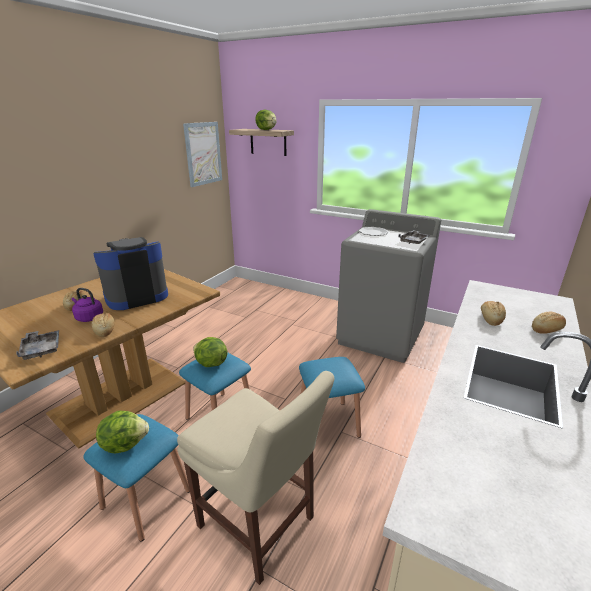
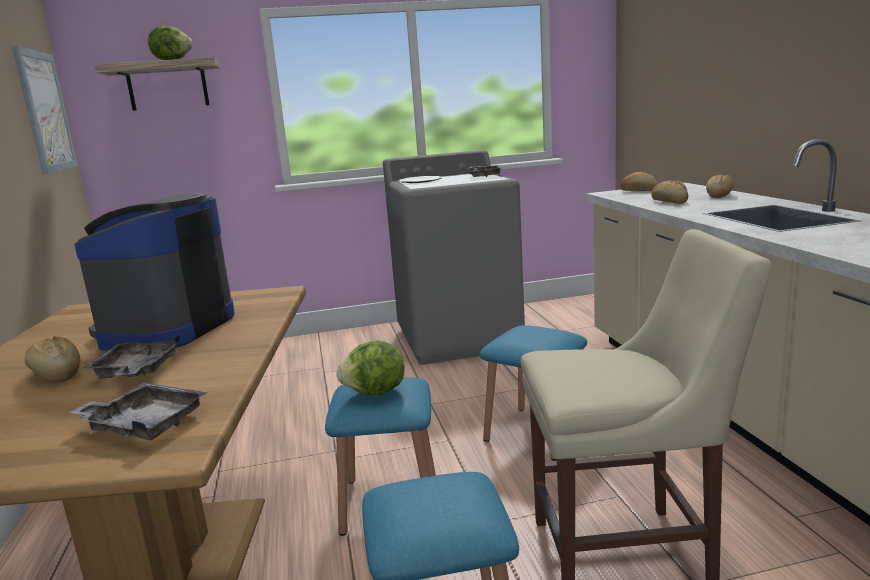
camera: 40 degrees left, 10 degrees down
purple kettle [72,288,103,322] -> grey tray [83,334,180,379]
bread [91,313,115,337] -> bread moved to [620,172,658,191]
lettuce [96,410,149,453] -> none

